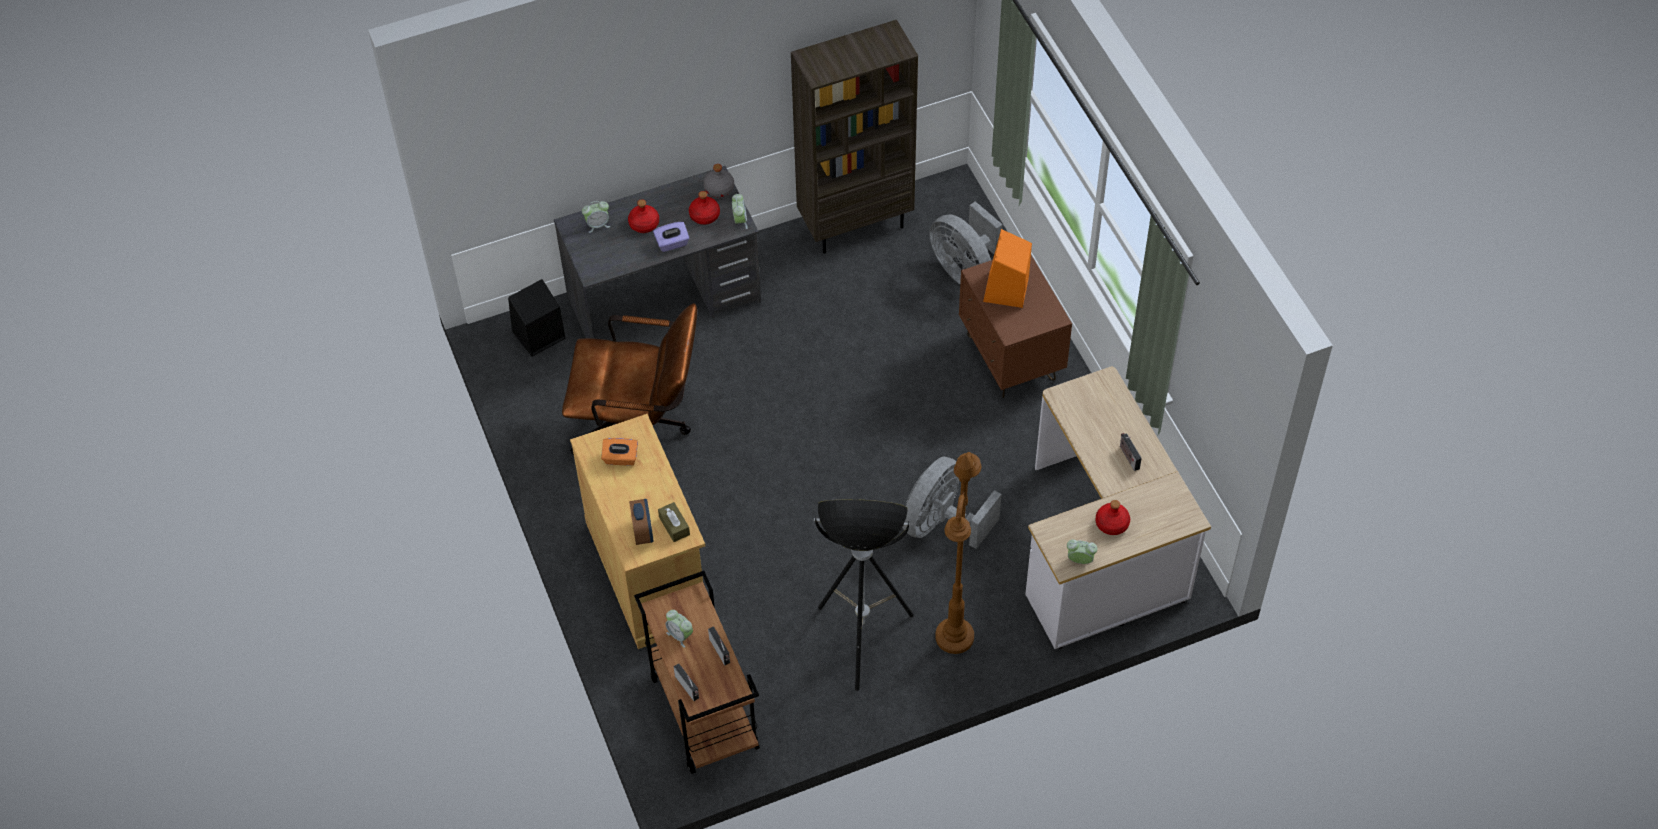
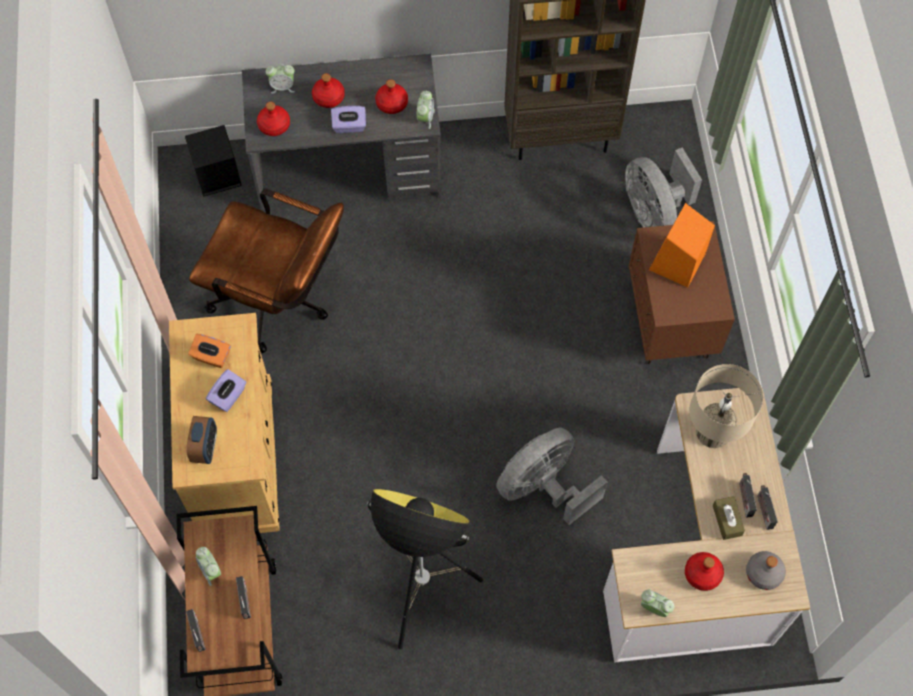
camera: 15 degrees right, 10 degrees up
brown tissue box [658,502,690,542] -> brown tissue box moved to [713,496,745,540]
grey bottle [703,164,734,197] -> grey bottle moved to [746,551,786,590]
brown floor lamp [935,452,981,654] -> none
none -> purple tissue box [206,369,247,412]
none -> red bottle [257,102,290,136]
none -> beige table lamp [689,364,763,448]
none -> radio [757,485,778,530]

